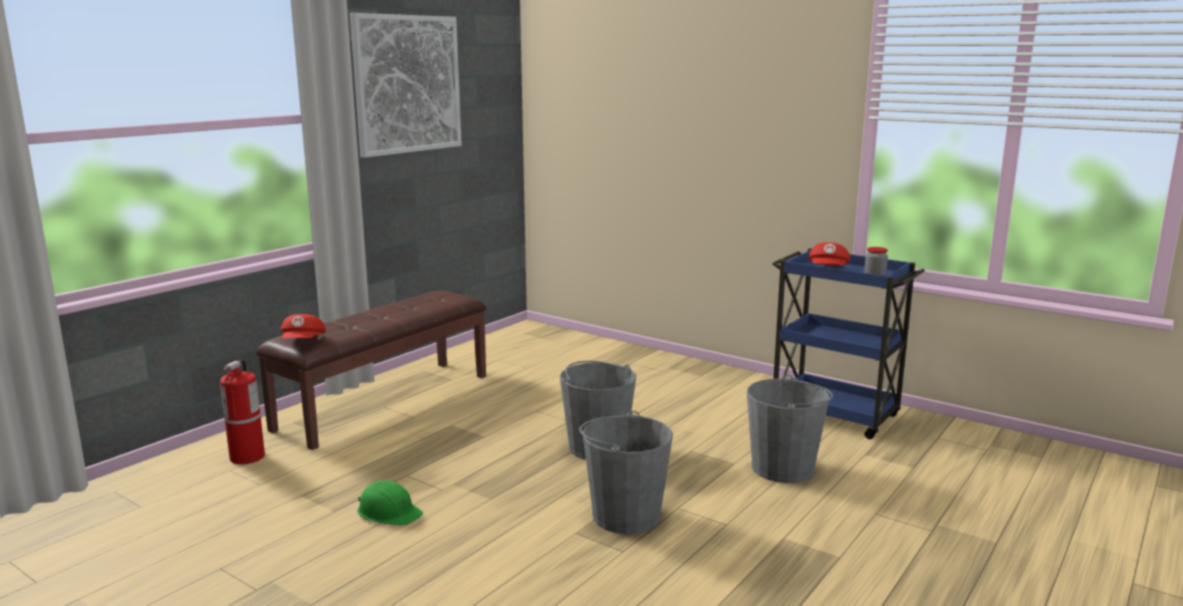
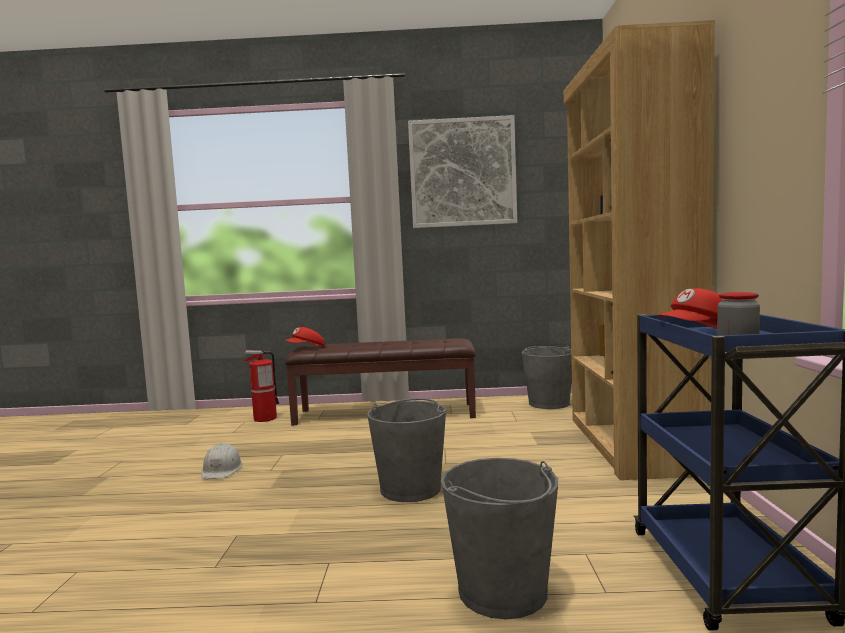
camera: 55 degrees right, 10 degrees down
green hard hat [357,480,423,526] -> white hard hat [201,443,243,479]
grey bucket [579,411,673,534] -> grey bucket moved to [522,346,572,409]
none -> brown bookcase [564,20,715,480]

